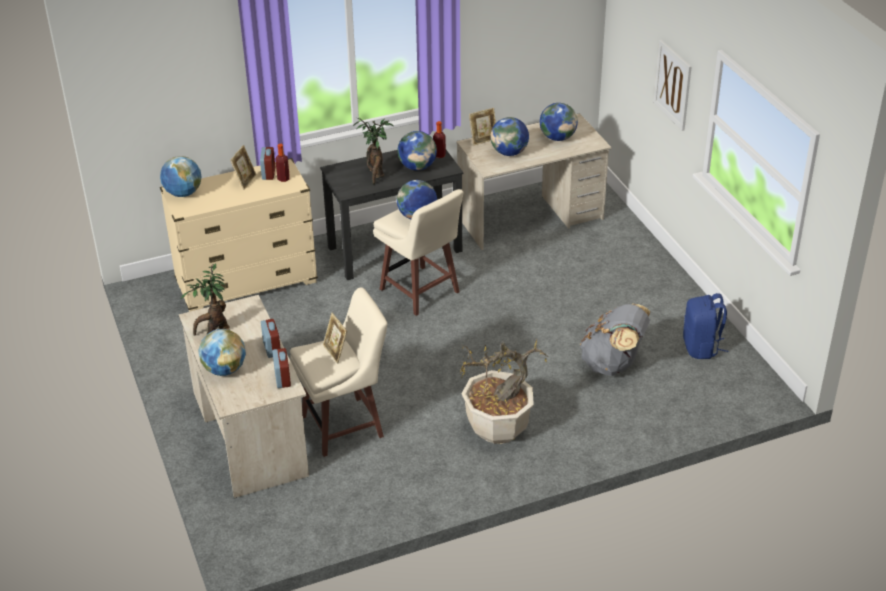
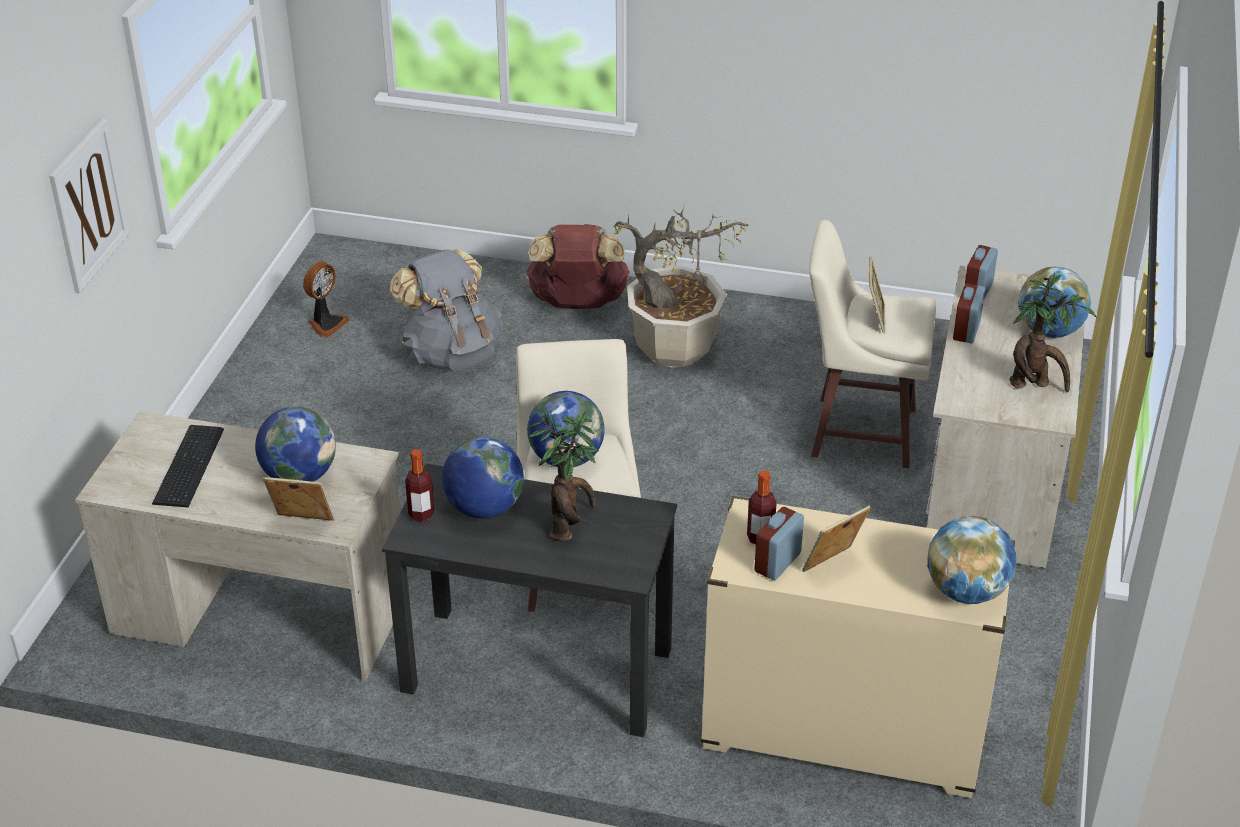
camera: 145 degrees left, 0 degrees up
globe [540,103,578,141] -> keyboard [152,425,224,507]
blue backpack [683,293,728,359] -> fan [303,262,350,337]
none -> brown backpack [526,224,630,309]

